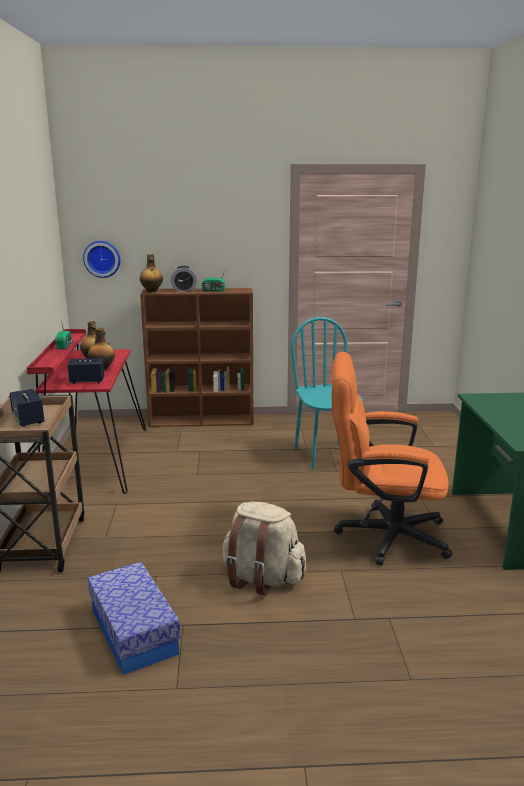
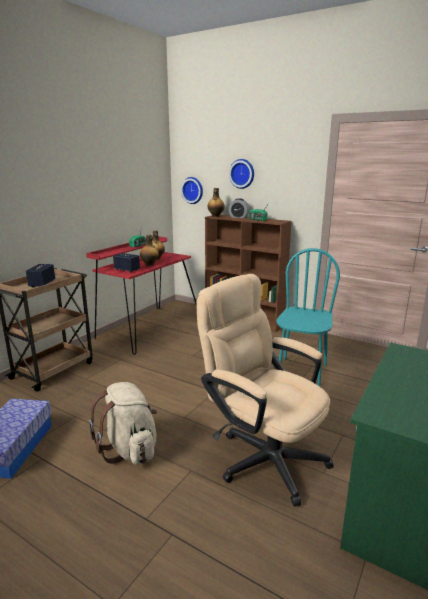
camera: 35 degrees right, 0 degrees up
orange office chair [332,352,452,565] -> beige office chair [196,274,334,506]
none -> wall clock [229,159,254,189]

